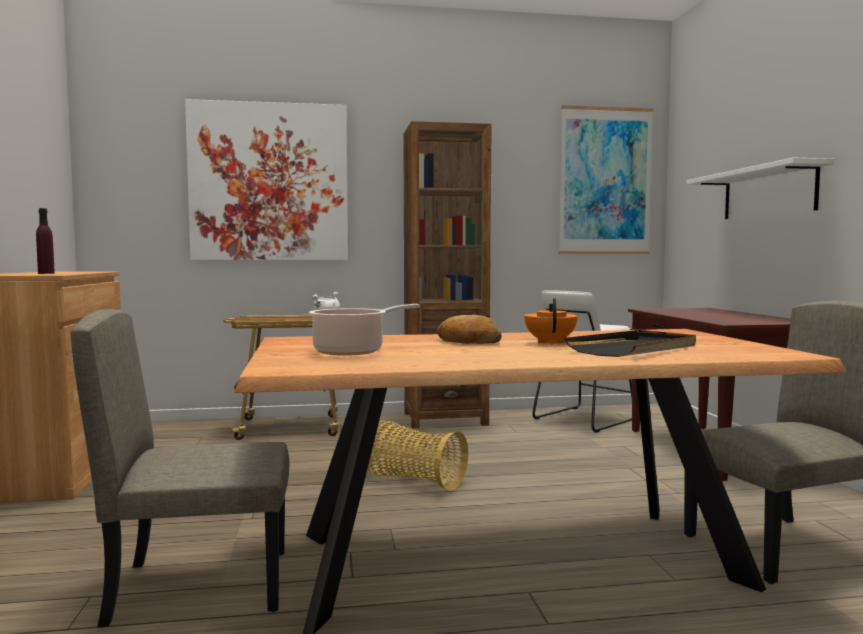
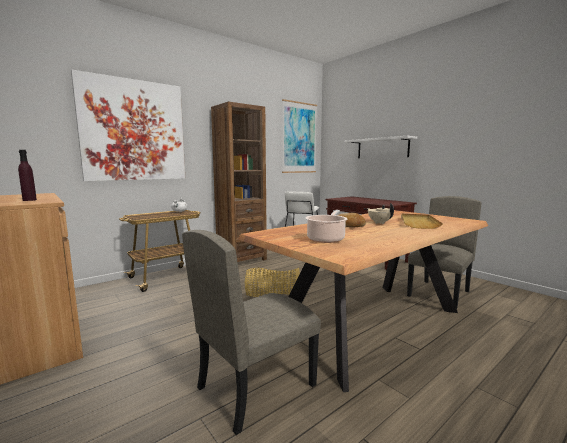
camera: 30 degrees left, 5 degrees up
orange teapot [524,298,578,345] -> beige teapot [367,203,394,224]
black tray [564,330,696,357] -> beige tray [401,214,443,229]

